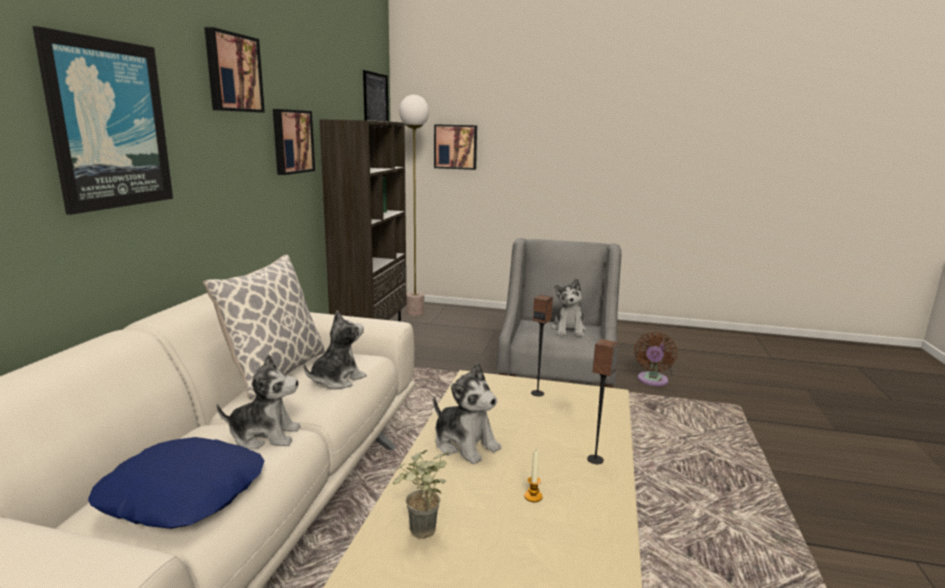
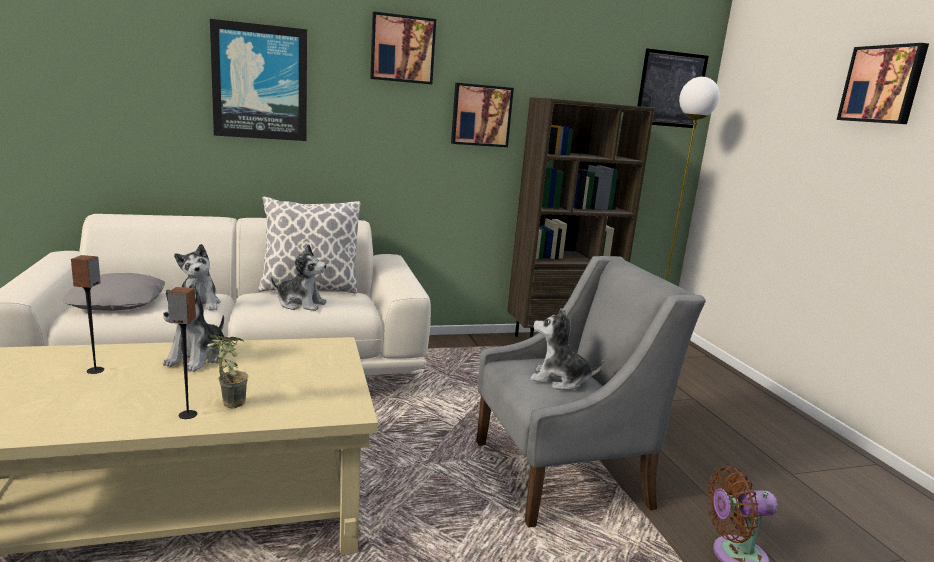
camera: 60 degrees right, 0 degrees up
blue pillow [88,437,265,529] -> grey pillow [62,273,166,311]
potted plant [393,450,450,539] -> potted plant moved to [207,335,249,408]
picture [434,124,477,170] -> picture moved to [837,43,929,124]
candle [524,450,542,502] -> none
speaker [531,295,553,396] -> speaker moved to [71,255,104,374]
plush toy [551,278,586,337] -> plush toy turned 45 degrees clockwise [530,309,604,390]

